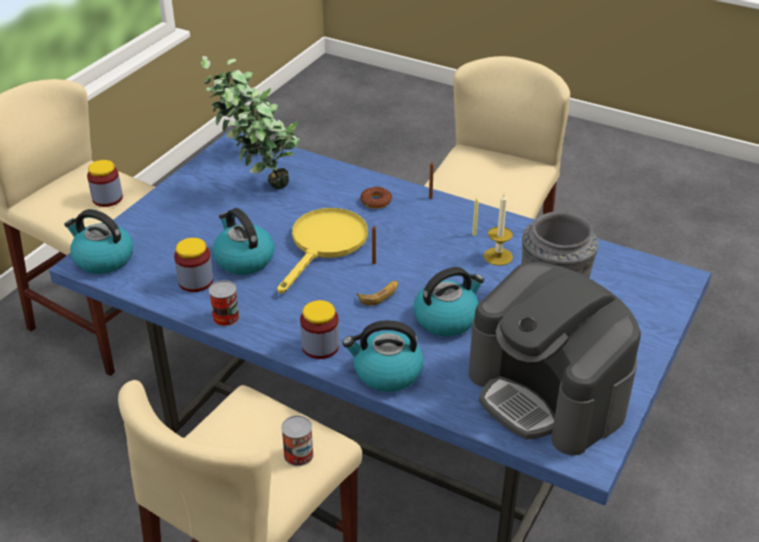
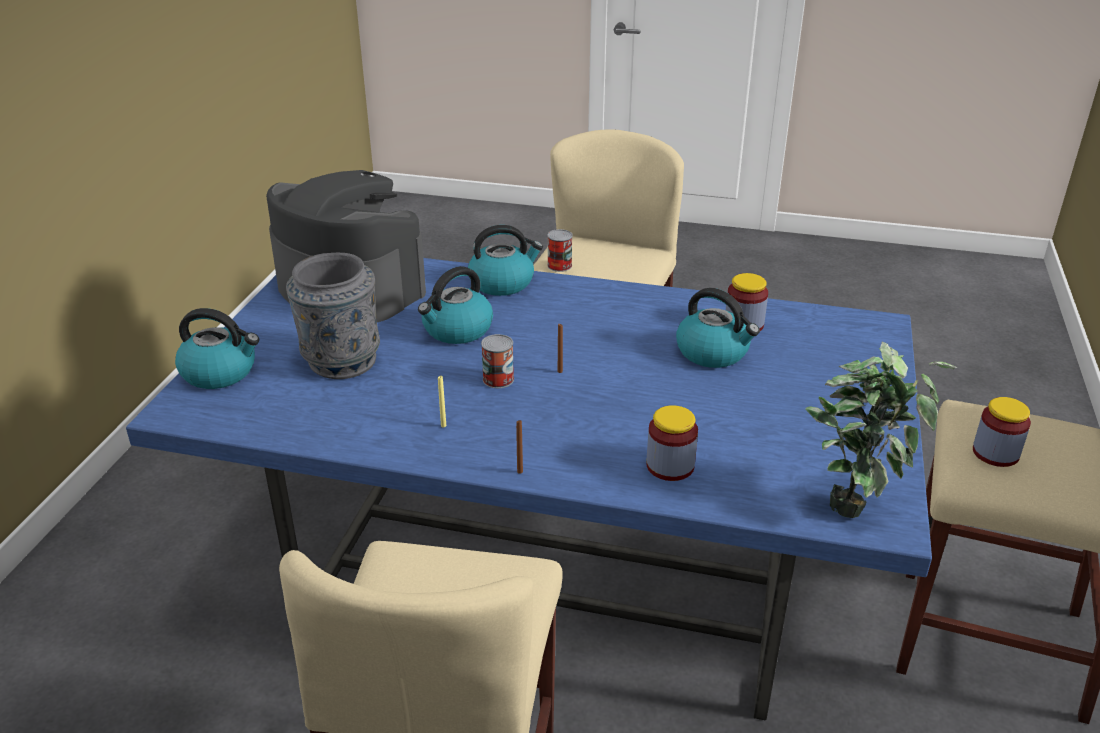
camera: 165 degrees right, 5 degrees down
kettle [64,209,133,274] -> kettle moved to [175,308,259,389]
can [209,280,240,326] -> can moved to [481,334,514,388]
potted plant [224,88,300,189] -> none
yellow frying pan [277,208,368,294] -> none
jar [300,300,339,359] -> jar moved to [646,405,698,481]
banana [356,281,398,306] -> none
donut [360,187,392,209] -> none
candle [484,193,513,266] -> none

